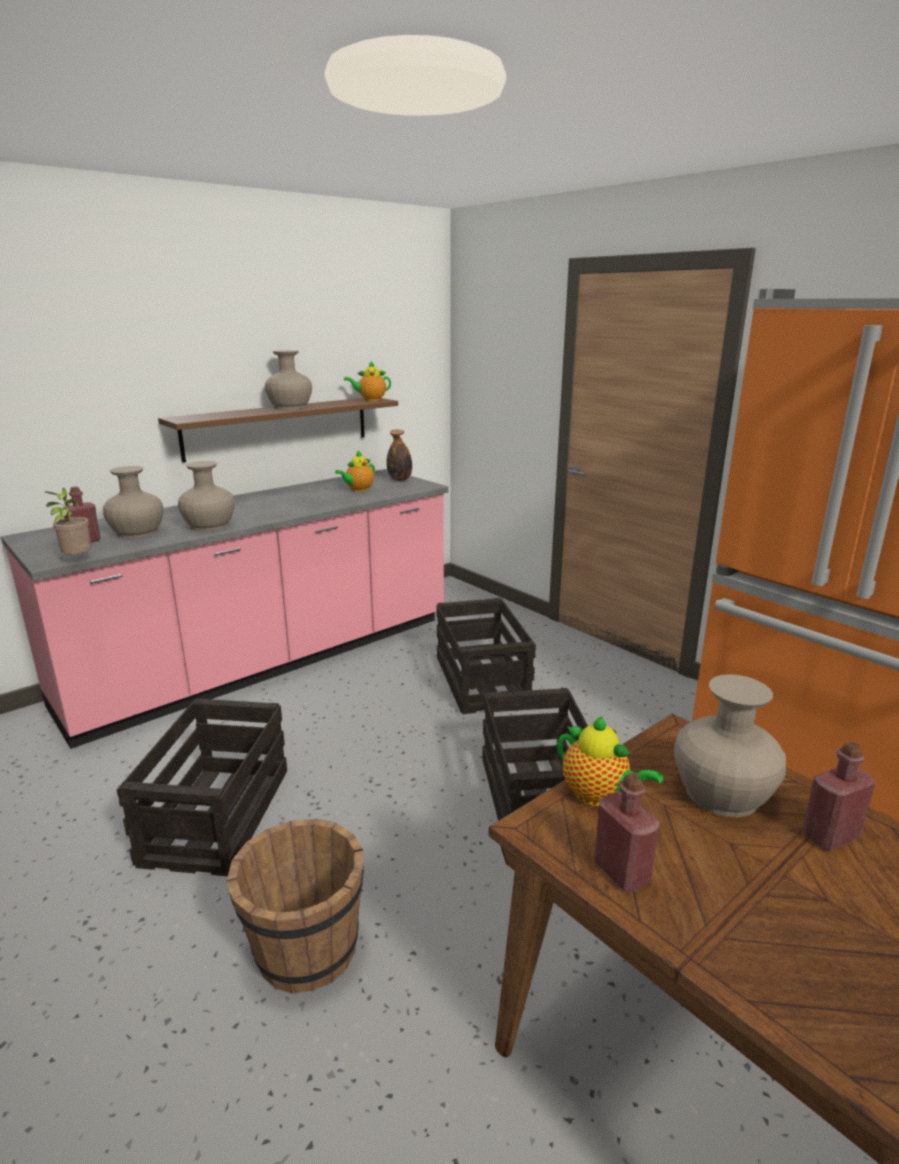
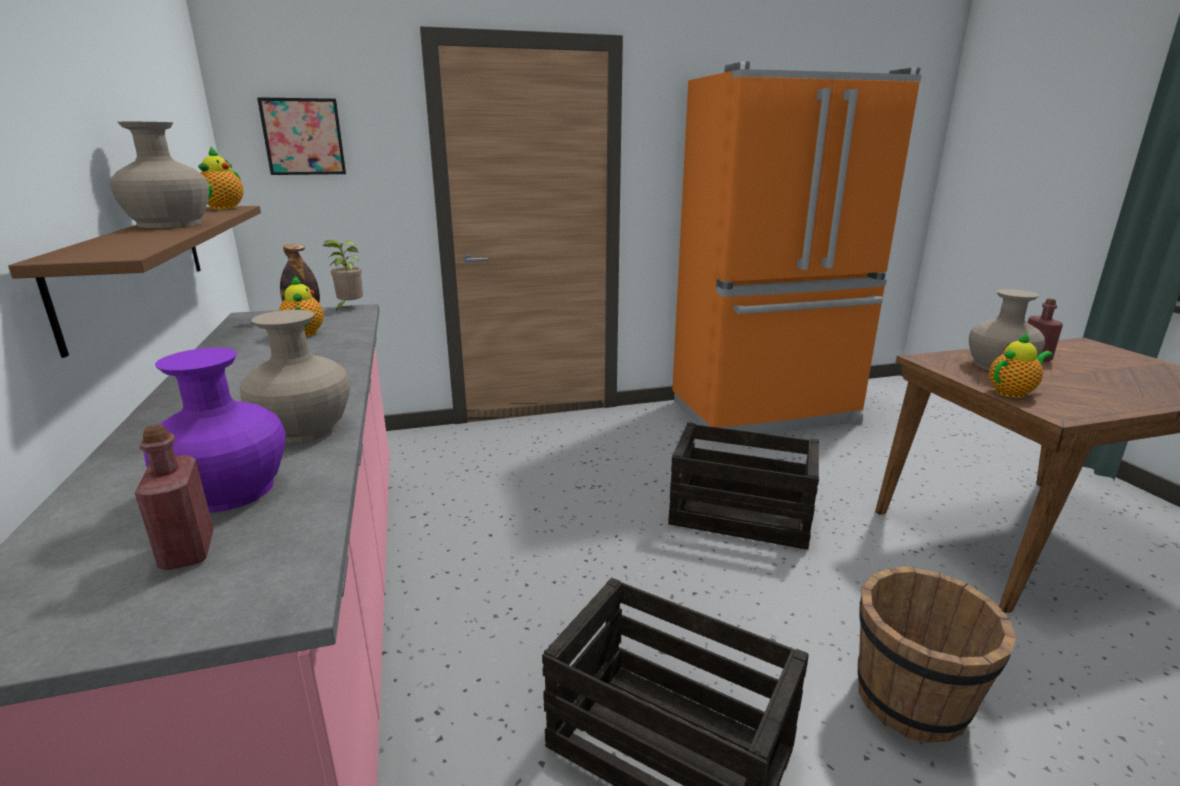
camera: 65 degrees left, 0 degrees up
potted plant [45,488,91,560] -> potted plant moved to [322,240,363,310]
beige vase [103,466,164,539] -> purple vase [144,348,285,512]
crate [437,598,536,714] -> none
red bottle [594,773,660,892] -> none
none -> picture [257,97,346,175]

